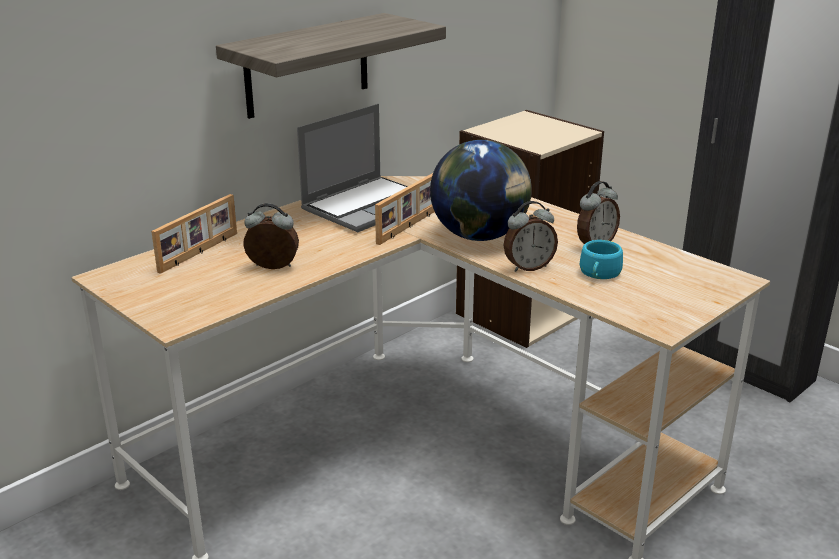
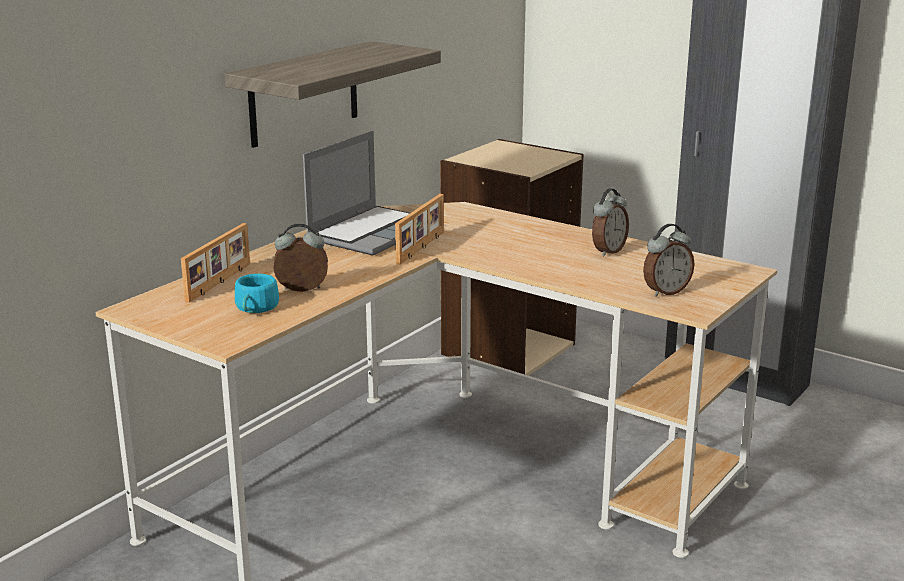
camera: 10 degrees left, 5 degrees down
globe [430,140,532,241] -> none
alarm clock [504,201,558,272] -> alarm clock moved to [643,224,694,297]
turquoise cup [579,240,623,279] -> turquoise cup moved to [235,274,279,313]

